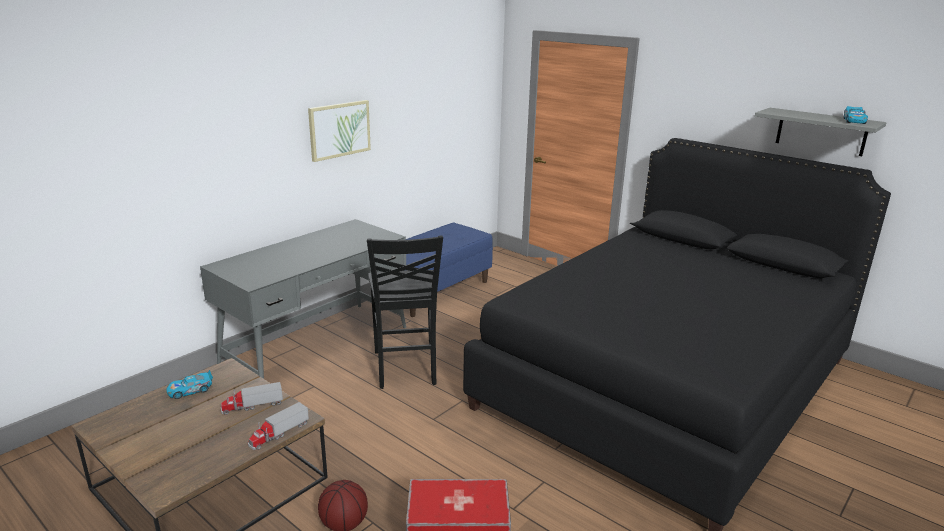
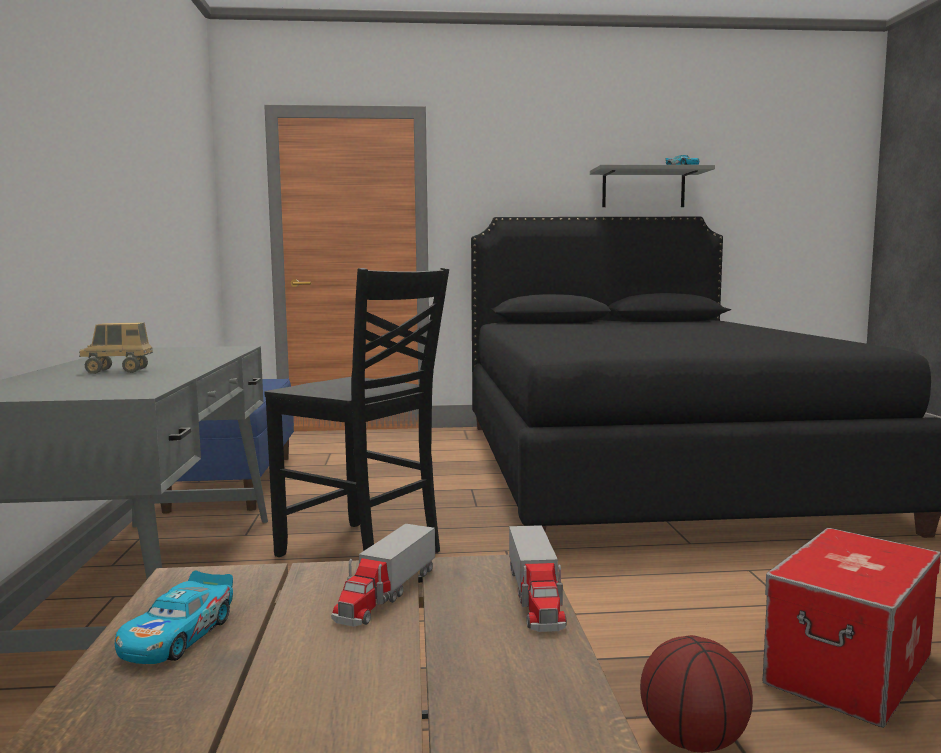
camera: 45 degrees left, 15 degrees down
picture [308,100,371,162] -> none
none -> toy truck [79,322,153,374]

